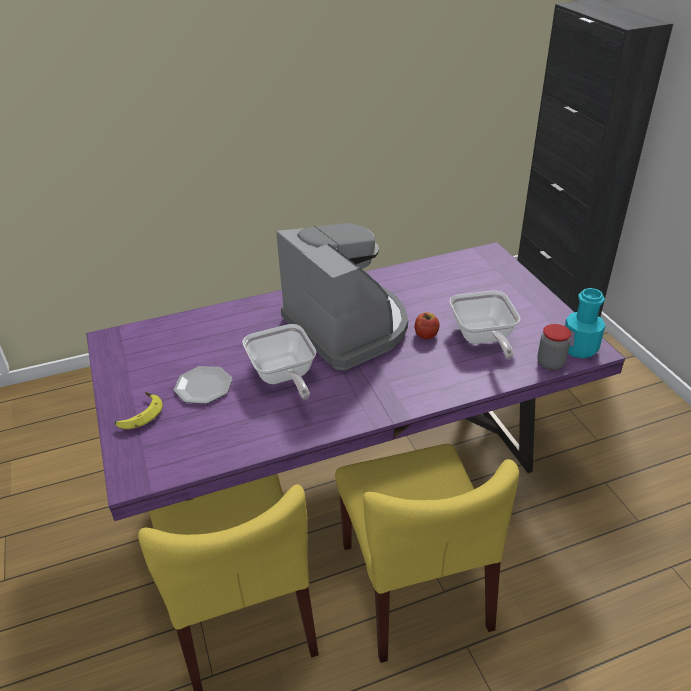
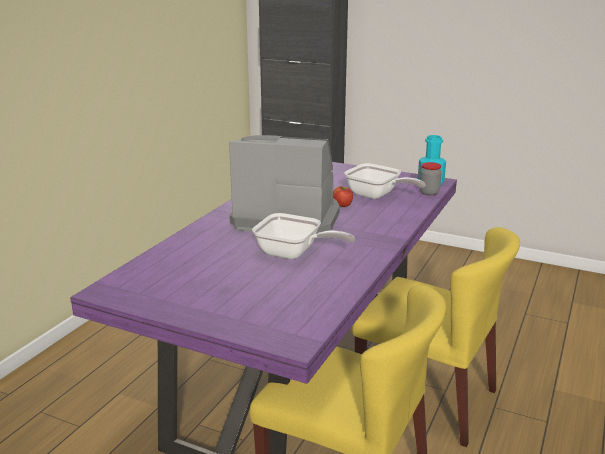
camera: 45 degrees left, 15 degrees down
banana [115,392,163,429] -> none
plate [174,366,232,404] -> none

